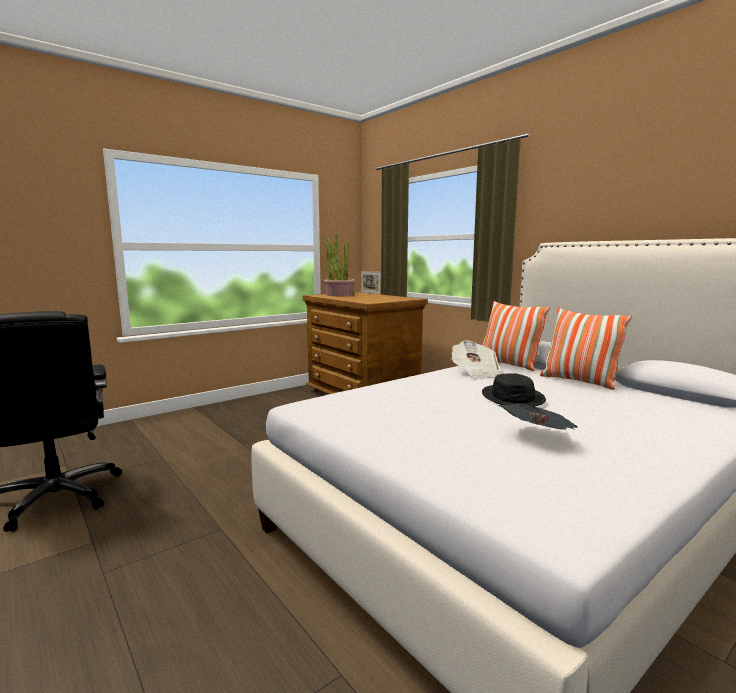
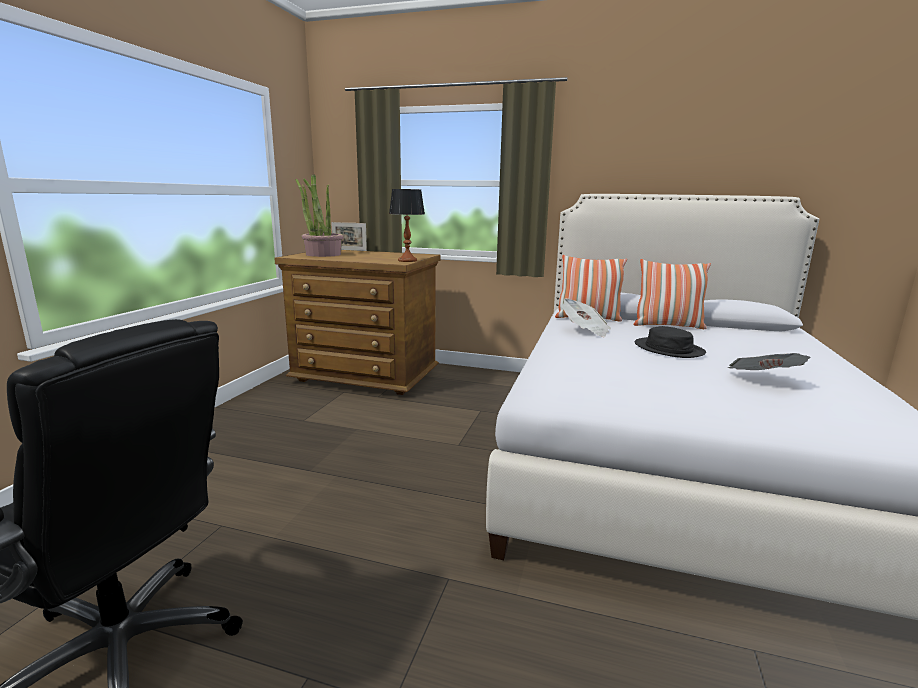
camera: 35 degrees left, 5 degrees up
none -> table lamp [389,189,425,262]

